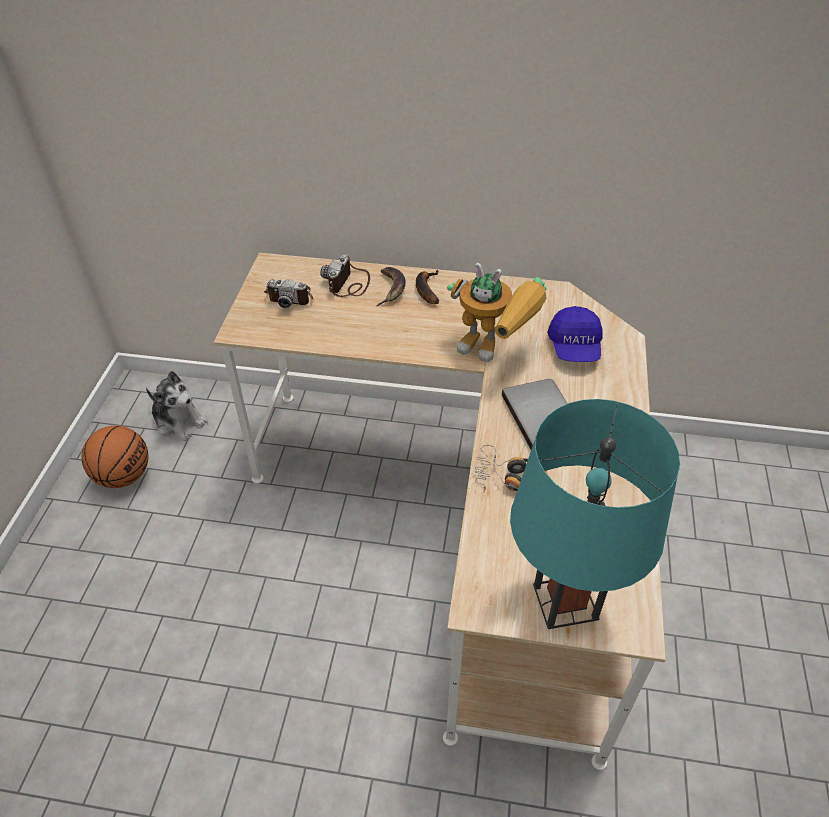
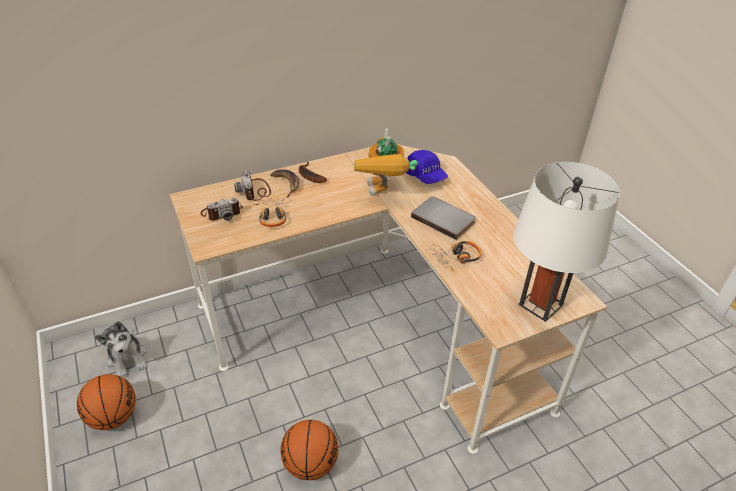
camera: 35 degrees left, 5 degrees down
plush toy [146,371,208,441] -> plush toy turned 60 degrees clockwise [95,321,147,378]
toy robot [447,263,547,362] -> toy robot turned 90 degrees clockwise [354,128,418,196]
turquoise table lamp [510,399,680,629] -> white table lamp [513,162,620,322]
none -> headphones [253,197,291,227]
none -> basketball [280,420,338,480]

